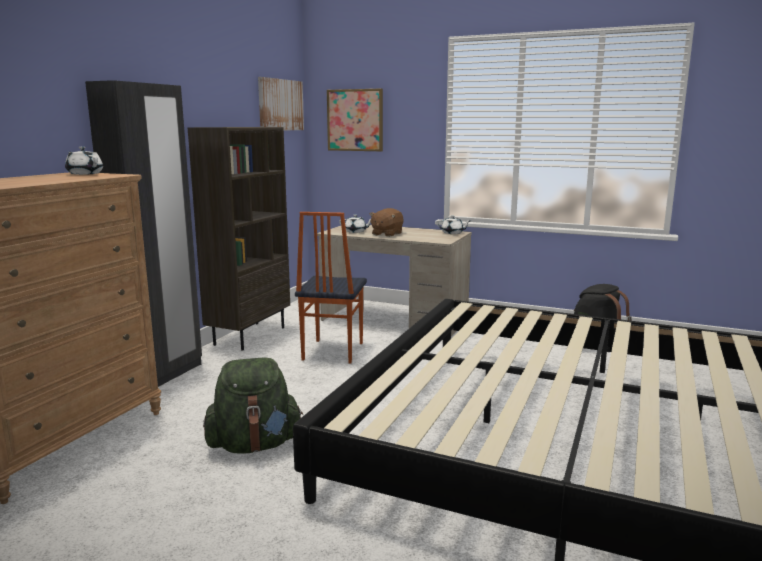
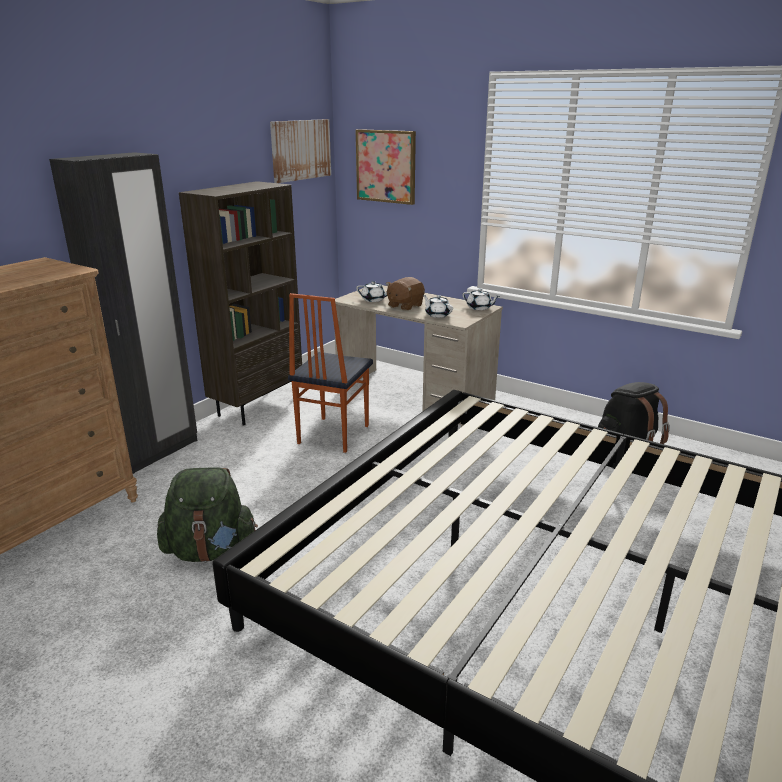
camera: 10 degrees right, 10 degrees up
white teapot [65,147,103,175] -> white teapot moved to [423,295,453,318]

